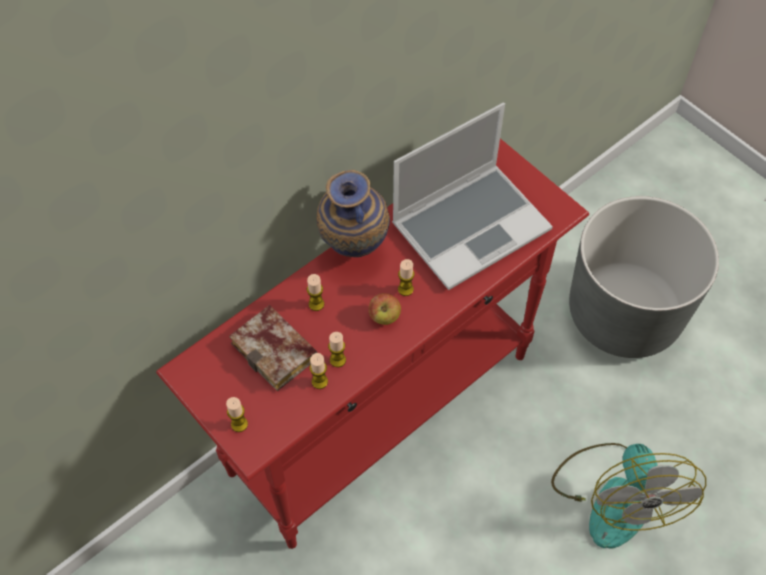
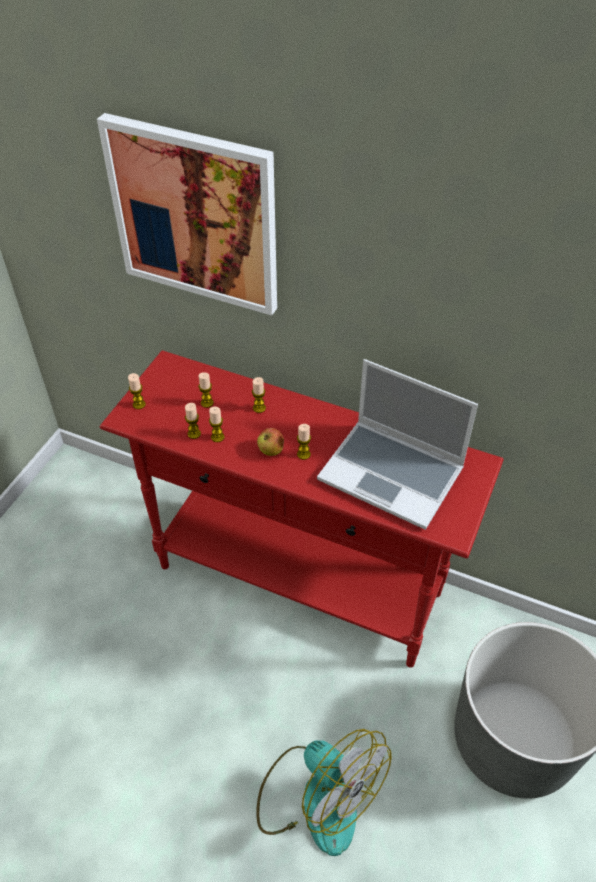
camera: 65 degrees right, 10 degrees down
book [229,305,317,391] -> candle [198,372,214,408]
vase [316,170,390,257] -> none
fan [551,443,706,549] -> fan turned 105 degrees counterclockwise [256,729,392,856]
none -> picture [97,113,277,315]

